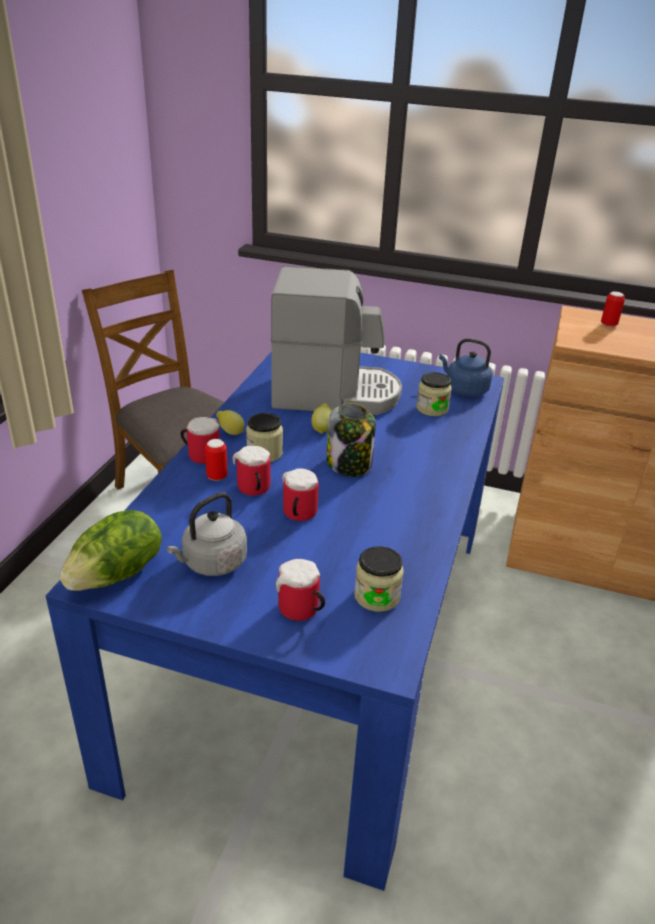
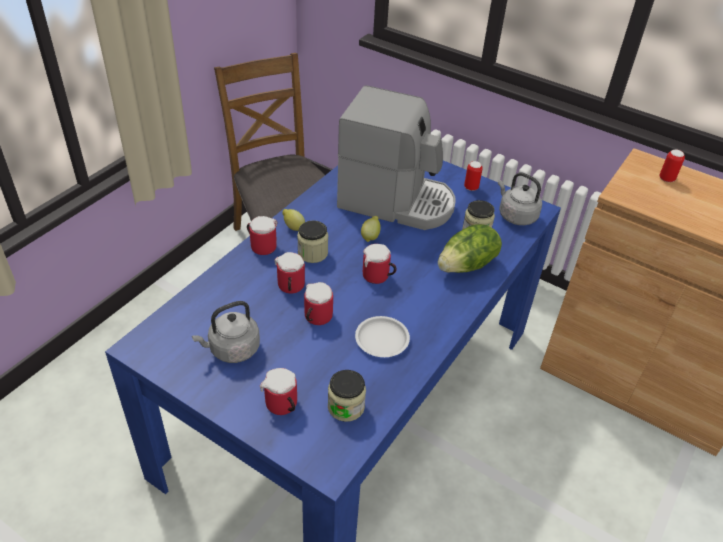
camera: 15 degrees right, 10 degrees up
lettuce [60,510,162,591] -> lettuce moved to [438,224,502,273]
can [205,439,228,481] -> can moved to [464,161,483,191]
jar [327,403,376,477] -> mug [363,244,397,284]
blue kettle [439,338,493,397] -> grey kettle [498,172,542,225]
none -> white plate [355,316,410,357]

